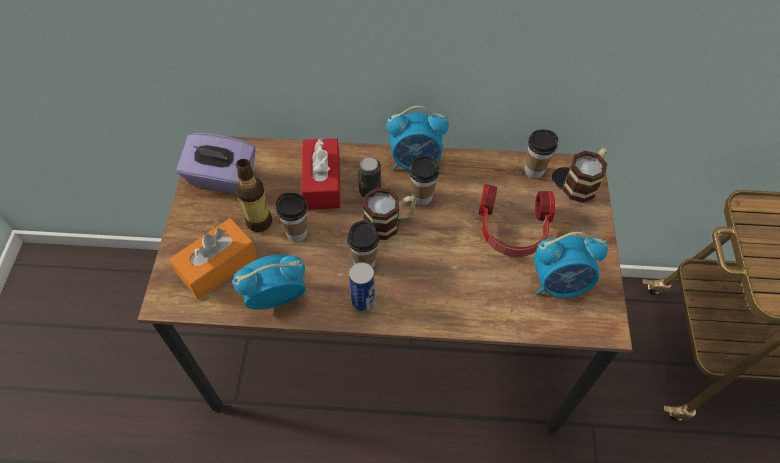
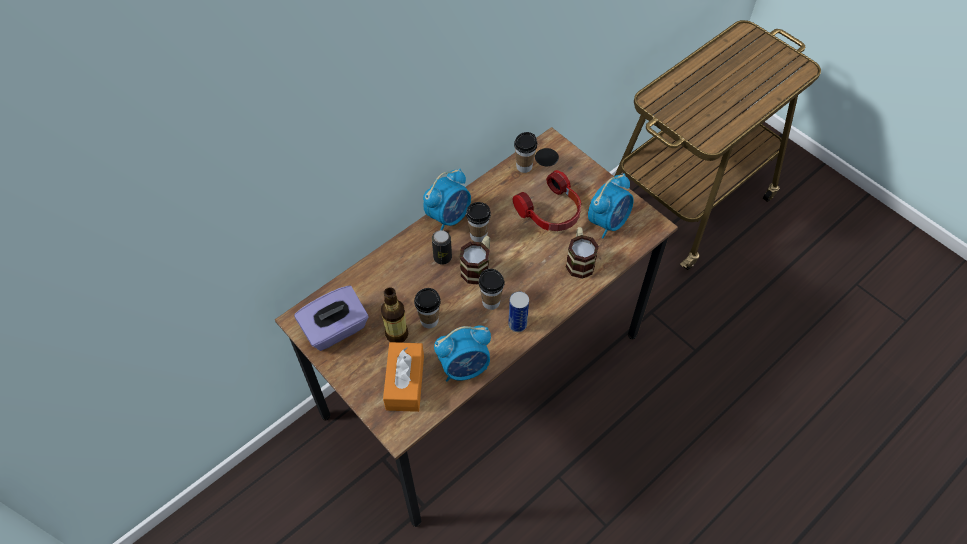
camera: 45 degrees left, 0 degrees up
alarm clock [233,254,306,310] -> alarm clock turned 135 degrees counterclockwise [434,325,491,382]
red tissue box [302,138,341,210] -> none
mug [562,148,607,203] -> mug moved to [566,227,599,279]

